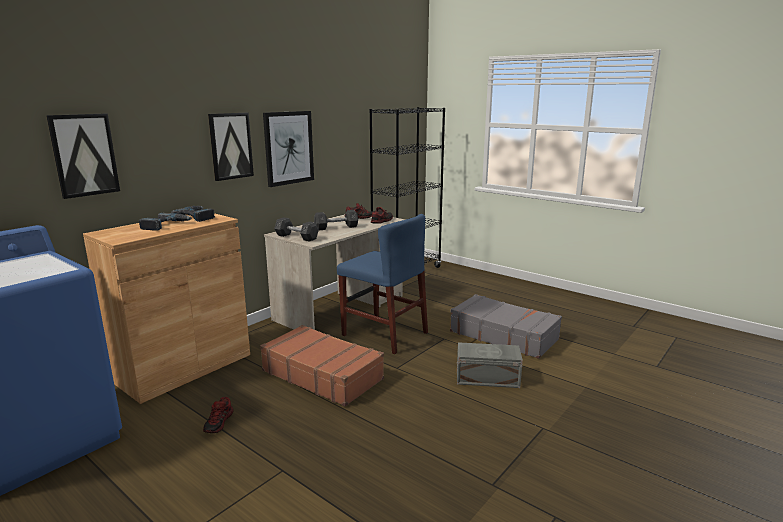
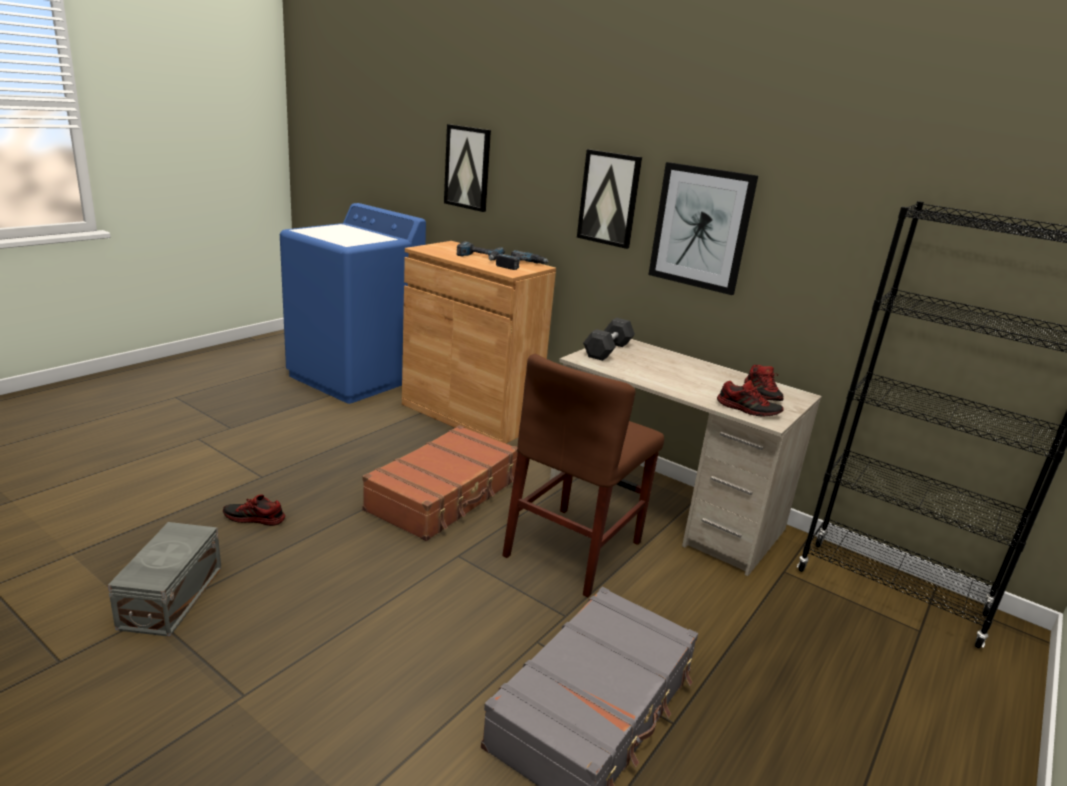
camera: 85 degrees right, 5 degrees up
shoe [203,397,233,433] -> shoe moved to [223,495,285,526]
grey dumbbell [314,210,358,230] -> none
blue chair [337,214,428,354] -> brown chair [502,354,664,597]
grey storage box [457,342,523,388] -> grey storage box moved to [108,522,221,637]

